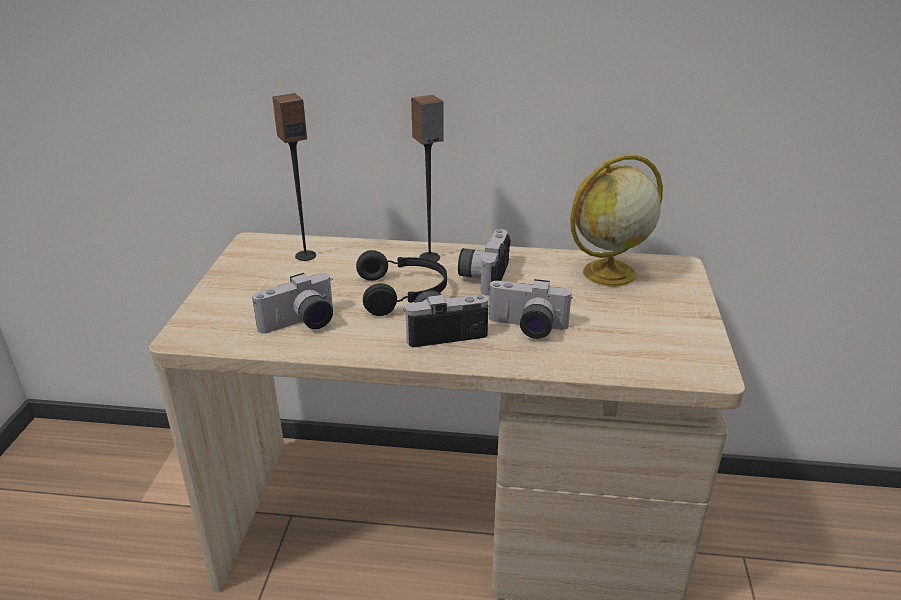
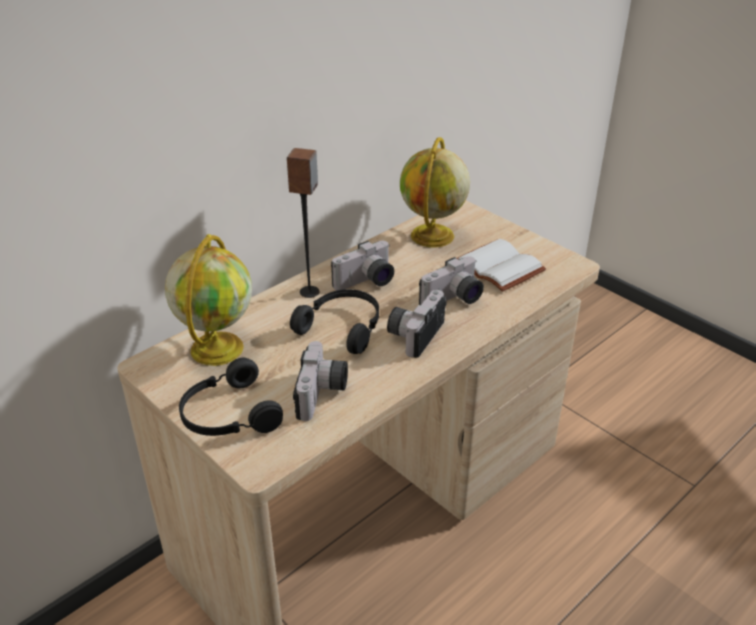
camera: 50 degrees left, 5 degrees up
speaker [272,93,316,261] -> globe [165,234,252,366]
camera [458,229,511,295] -> camera turned 90 degrees counterclockwise [331,241,394,290]
none -> black headphones [179,358,283,436]
none -> white book [457,239,546,292]

